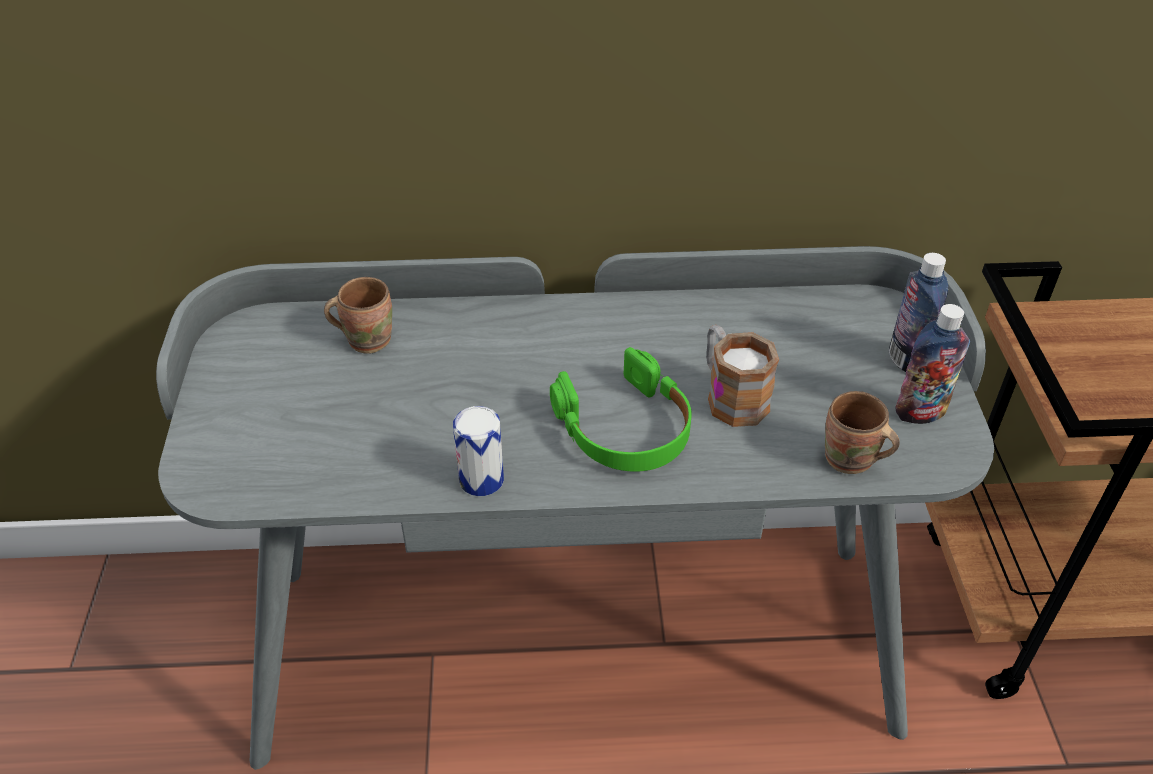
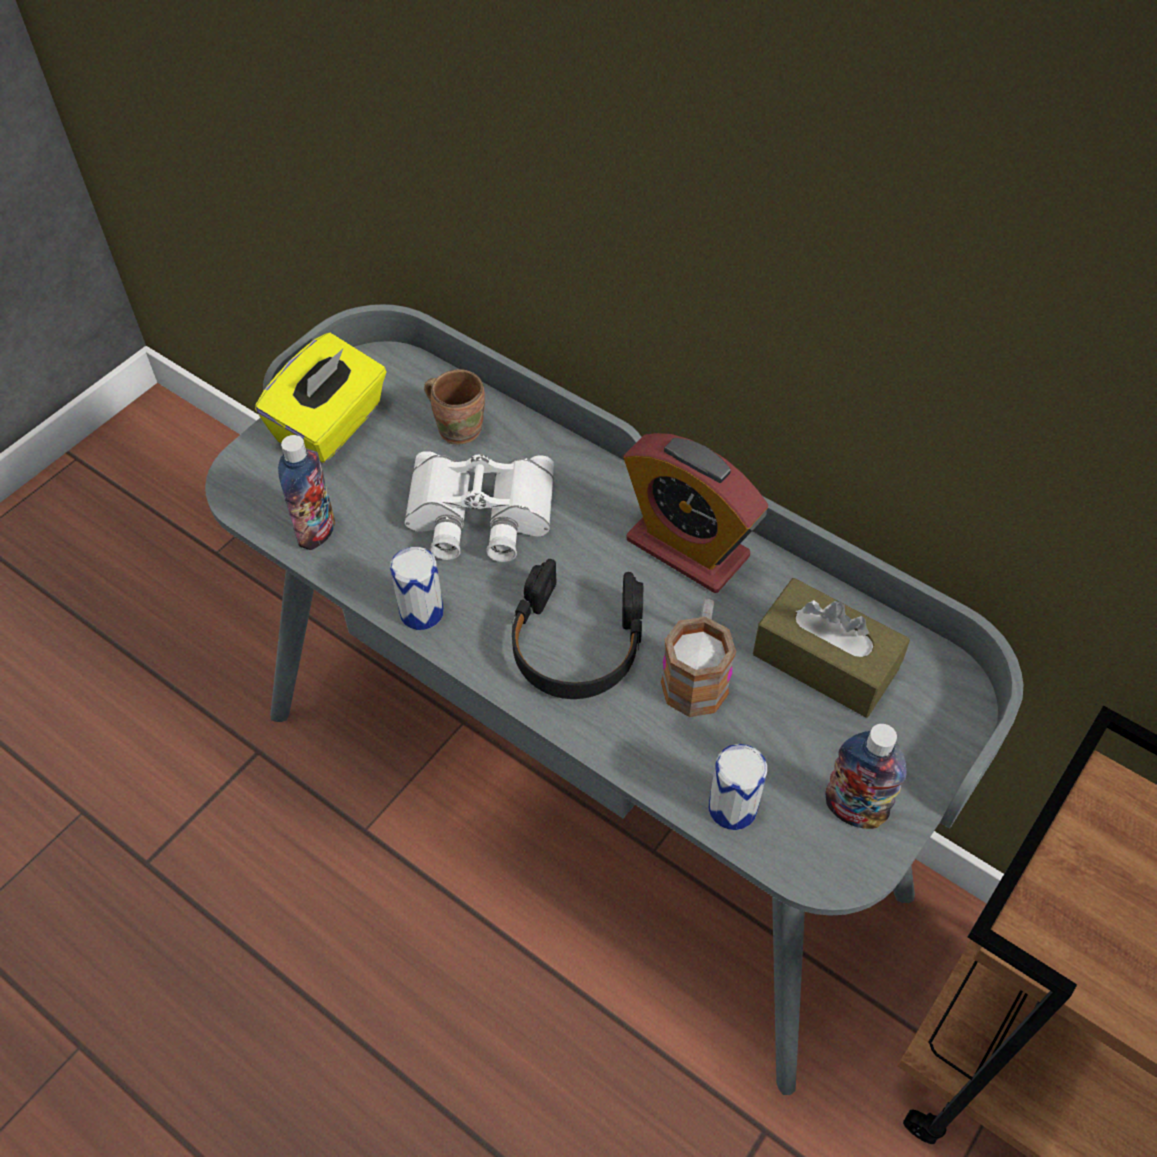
camera: 40 degrees right, 10 degrees up
green headphones [550,347,692,472] -> black headphones [512,559,643,699]
brown mug [825,391,900,474] -> can [709,744,767,830]
bottle [889,253,948,372] -> bottle moved to [278,435,335,550]
none -> yellow tissue box [255,333,387,463]
none -> white binoculars [405,451,554,562]
none -> alarm clock [624,433,768,593]
none -> brown tissue box [753,578,910,718]

